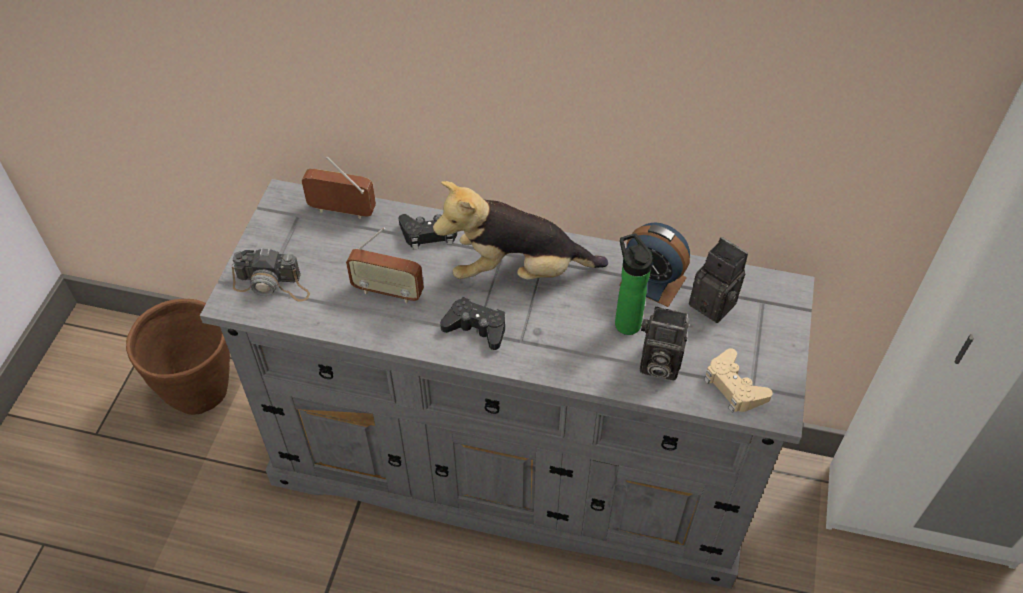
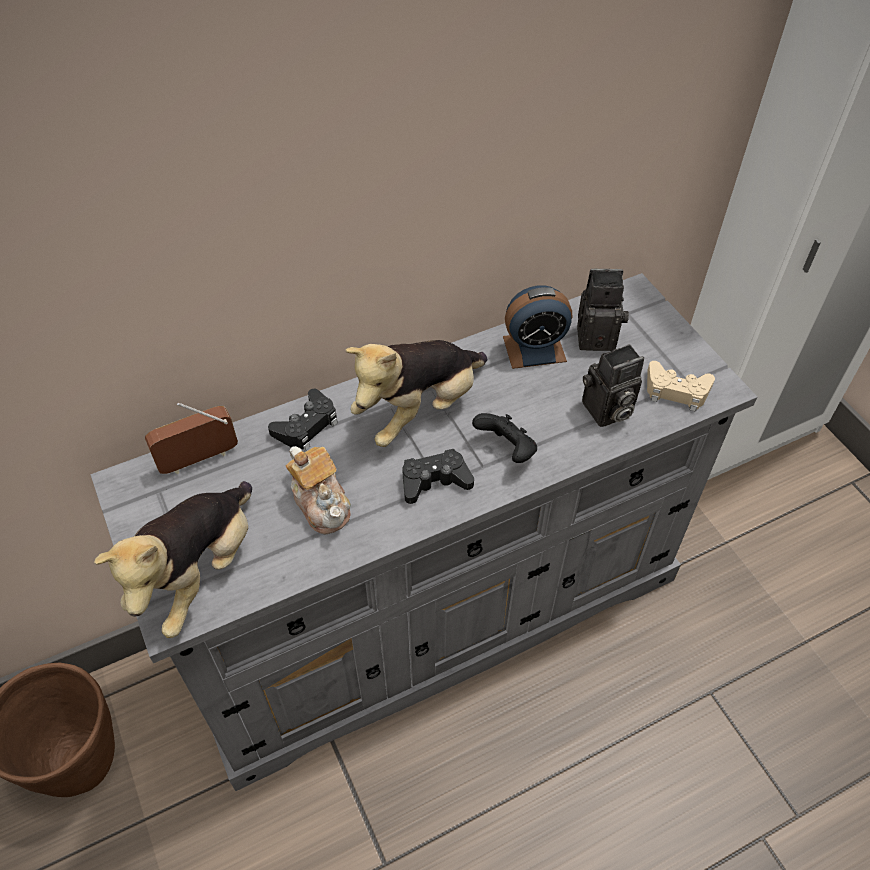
camera: 40 degrees left, 0 degrees up
camera [232,248,310,302] -> plush toy [94,481,252,638]
radio [346,227,424,303] -> teapot [285,446,351,534]
bottle [615,233,652,335] -> none
none -> black game controller [472,413,537,463]

